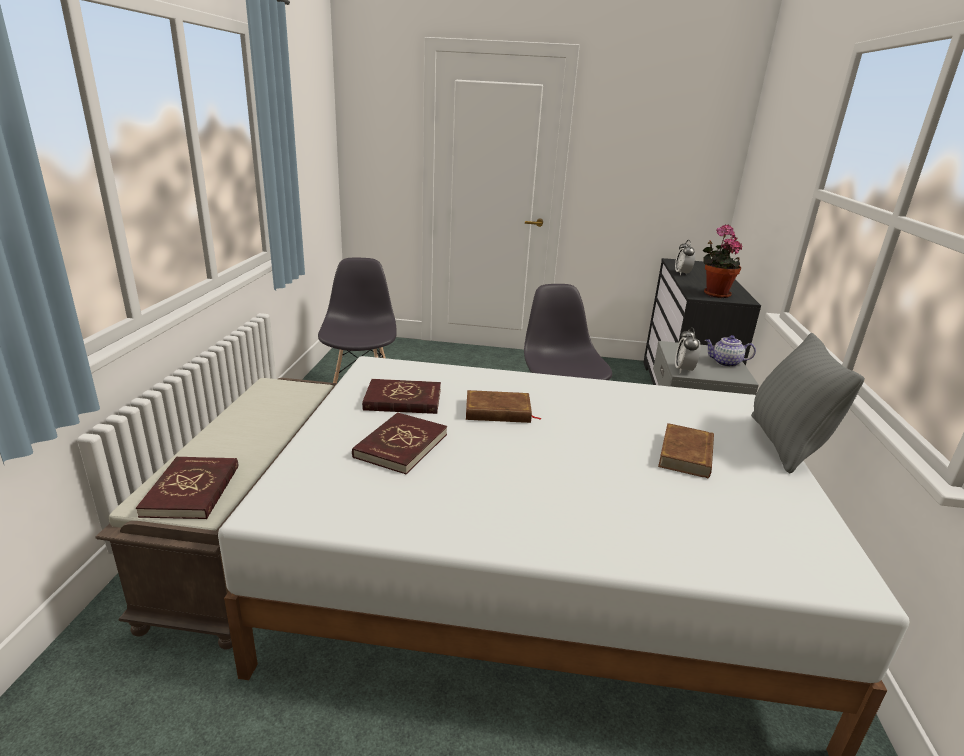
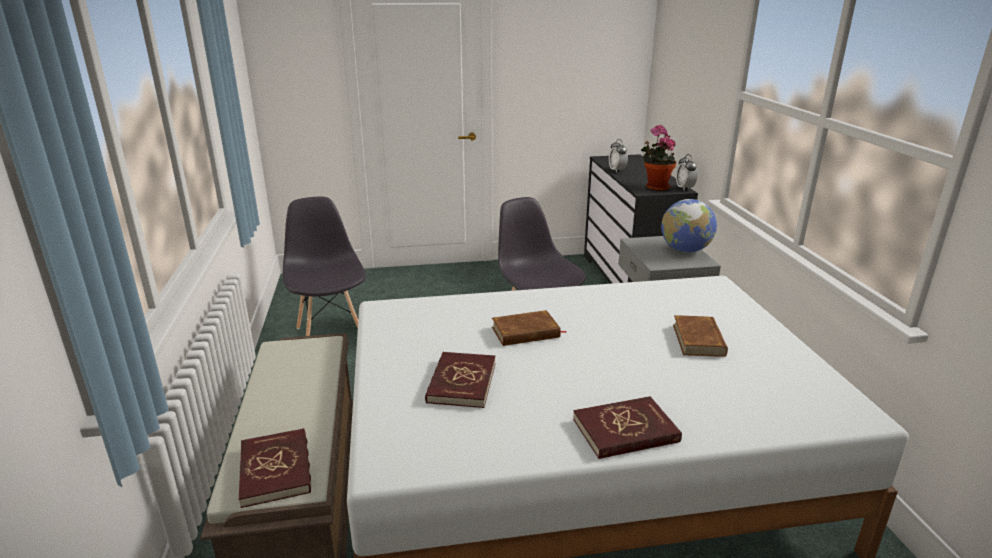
camera: 15 degrees left, 0 degrees up
red book [362,379,441,414] -> red book moved to [573,396,682,459]
alarm clock [675,327,701,373] -> alarm clock moved to [676,154,698,190]
teapot [705,335,756,367] -> globe [661,199,717,253]
grey pillow [751,333,865,473] -> none

